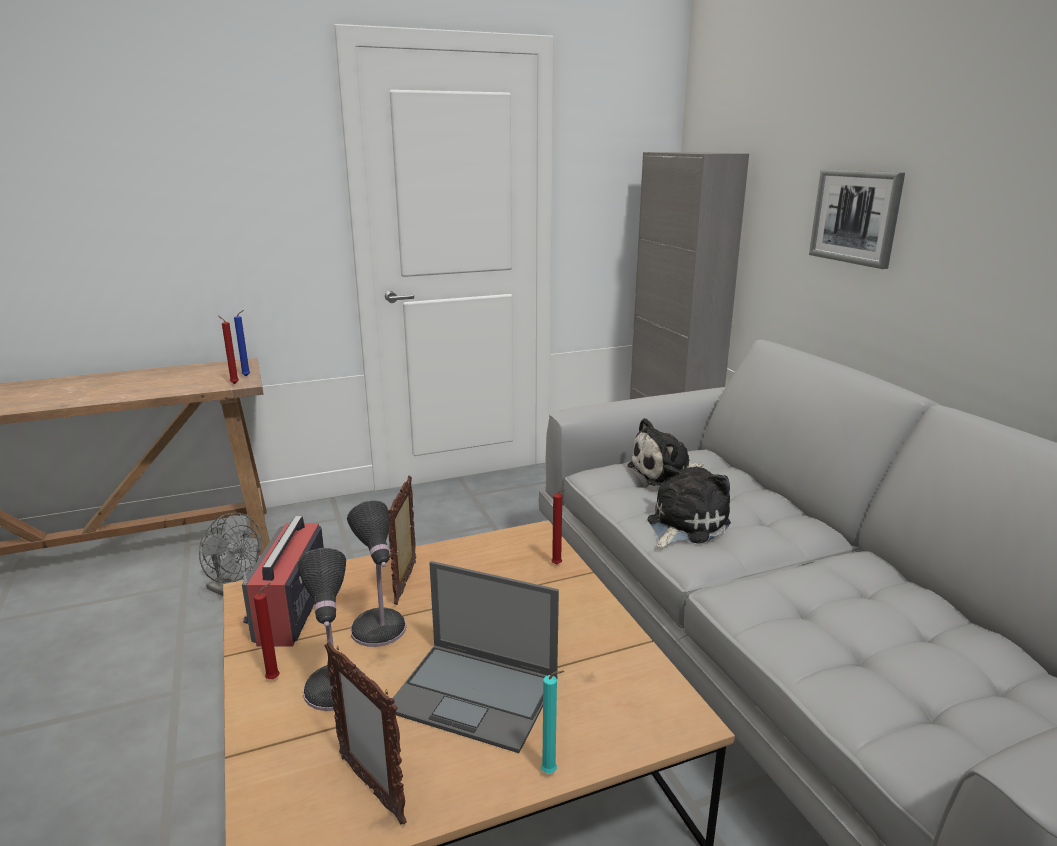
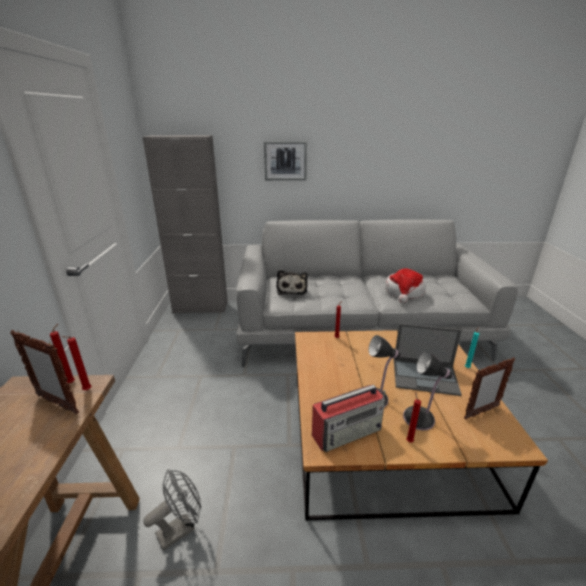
camera: 70 degrees left, 5 degrees up
blue candle [234,310,250,376] -> red candle [50,324,75,383]
radio [241,516,324,647] -> radio turned 45 degrees counterclockwise [312,385,385,452]
picture frame [388,475,416,605] -> picture frame moved to [10,330,79,414]
laptop [392,561,559,753] -> laptop turned 60 degrees clockwise [394,323,462,396]
plush toy [648,465,731,548] -> none
none -> hat [385,268,426,303]

